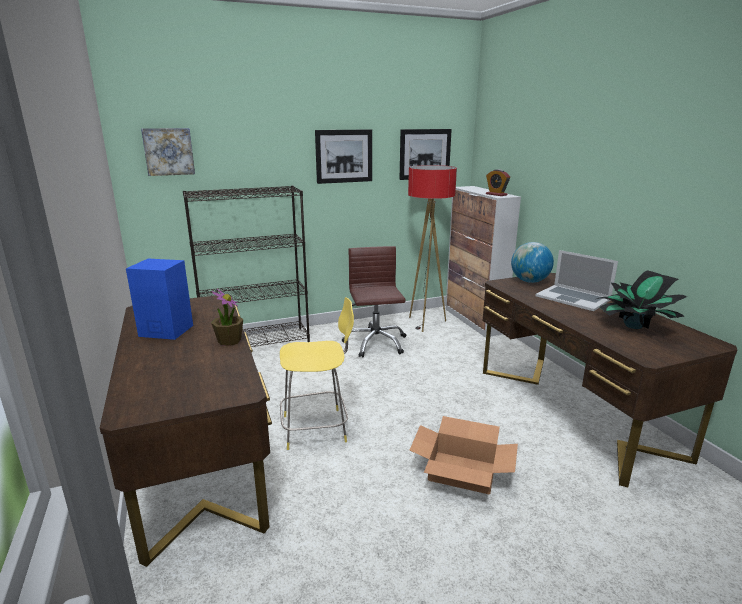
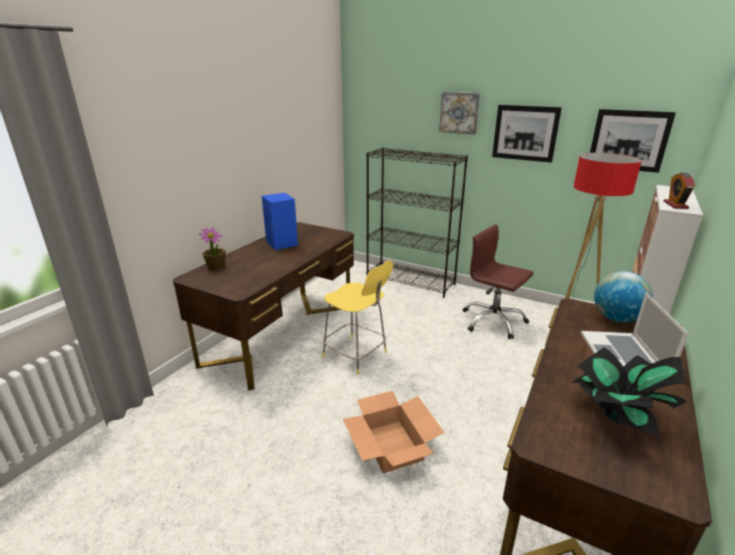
camera: 50 degrees right, 5 degrees up
picture [141,128,195,176] -> picture moved to [439,92,480,135]
potted plant [211,289,243,346] -> potted plant moved to [199,227,226,270]
brown office chair [342,246,406,357] -> brown office chair turned 90 degrees counterclockwise [463,224,533,339]

